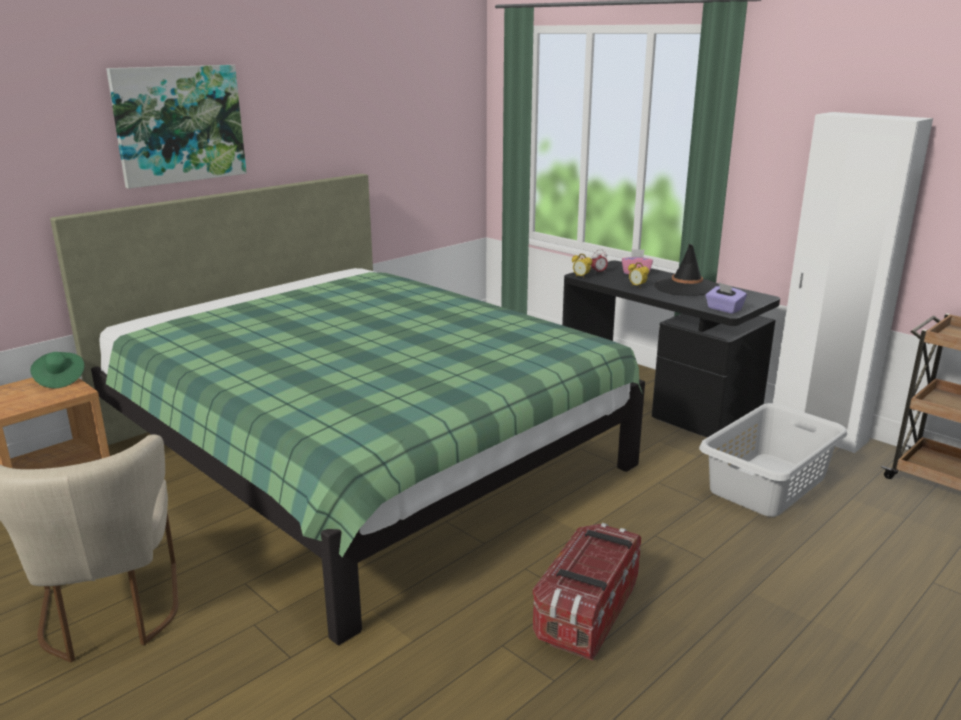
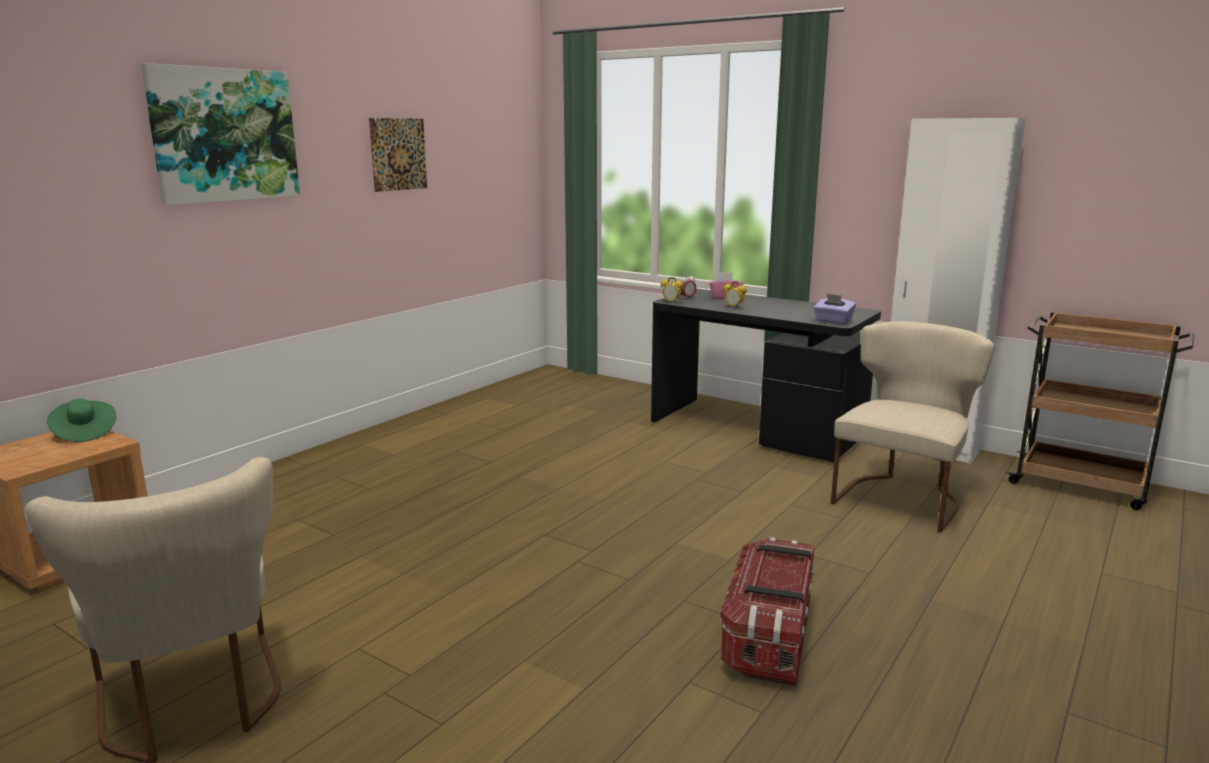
camera: 10 degrees left, 5 degrees down
green bed [50,174,645,645] -> none
black hat [654,244,719,296] -> none
grey laundry basket [699,403,847,517] -> beige chair [831,321,995,532]
none -> picture [369,118,427,192]

